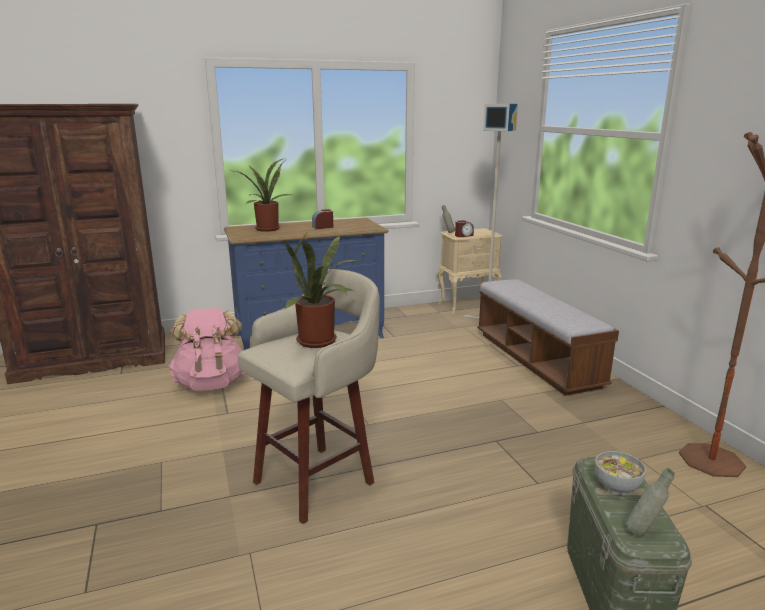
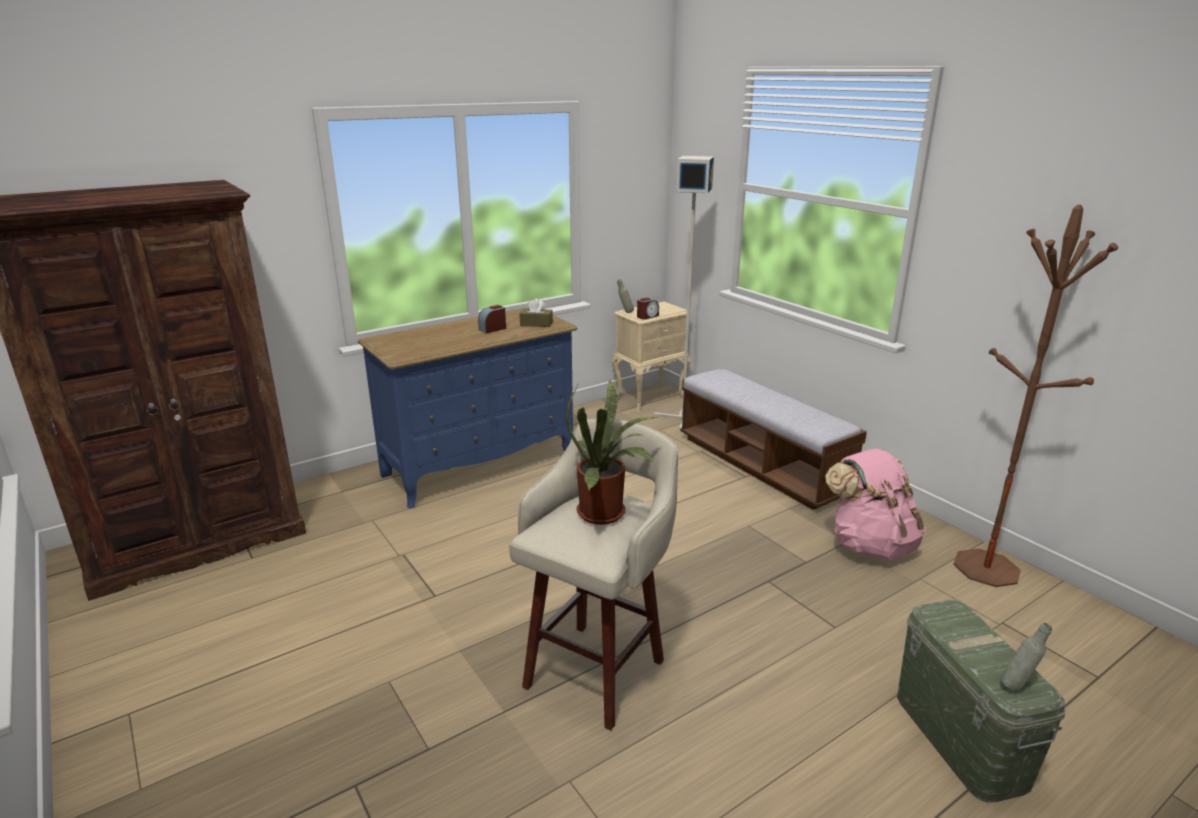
camera: 15 degrees left, 5 degrees up
pink backpack [169,308,245,391] -> pink backpack moved to [825,448,926,560]
potted plant [235,159,295,232] -> none
bowl [595,451,646,495] -> none
none -> brown tissue box [520,299,553,327]

